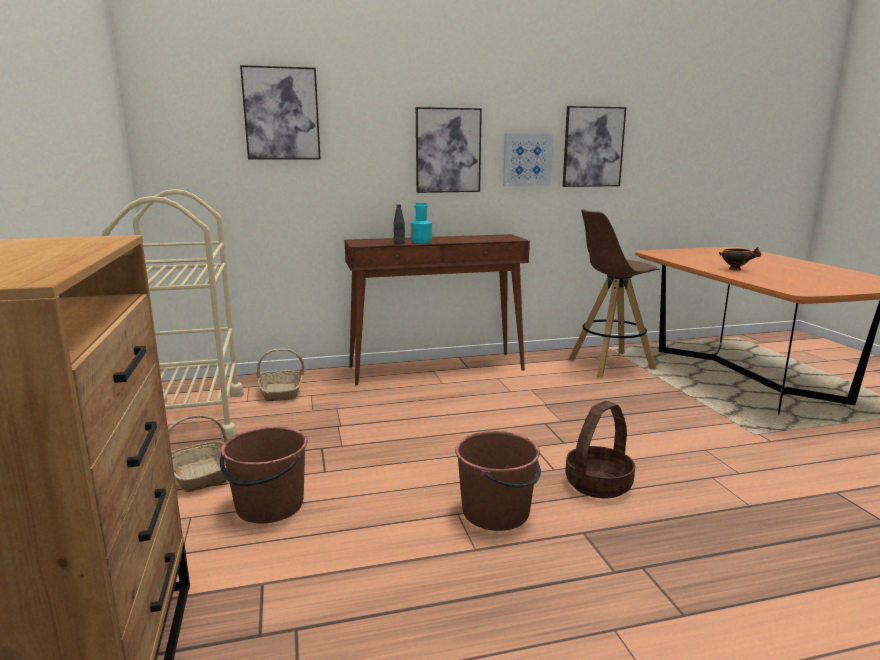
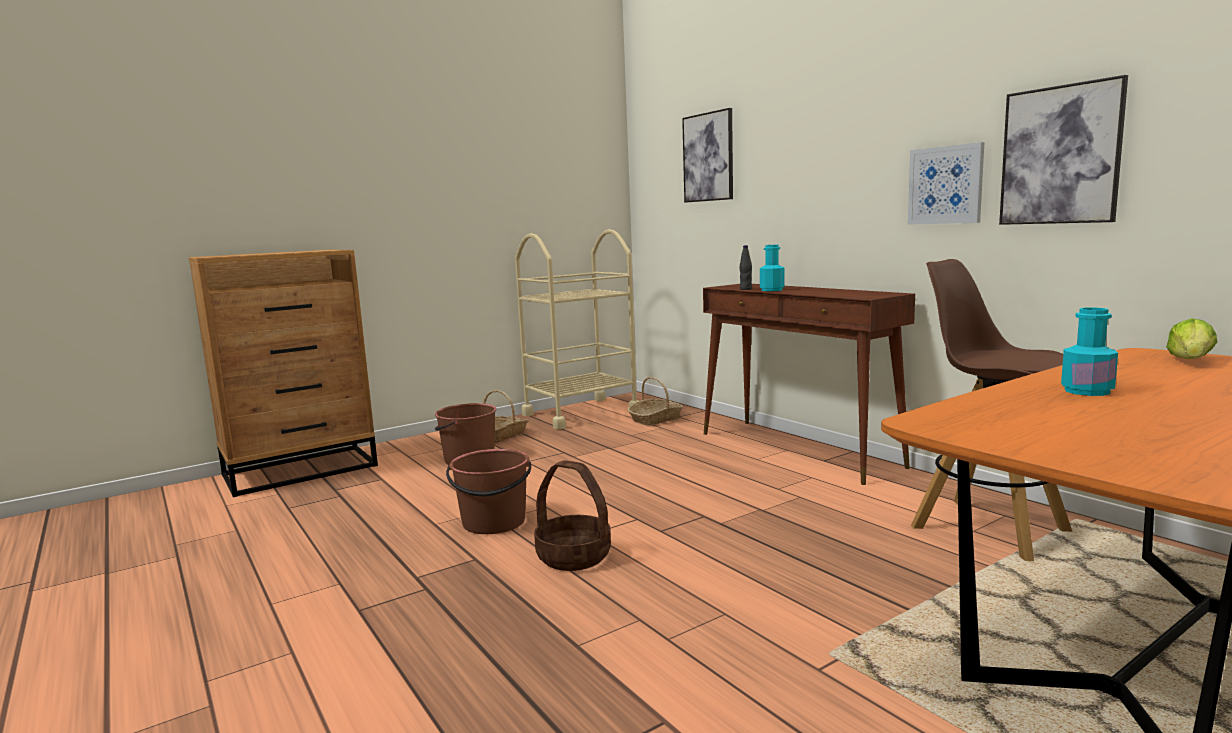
camera: 70 degrees right, 5 degrees down
picture [416,107,482,193] -> none
bowl [719,247,762,270] -> turquoise bottle [1061,307,1118,396]
none -> lettuce [1166,318,1217,359]

